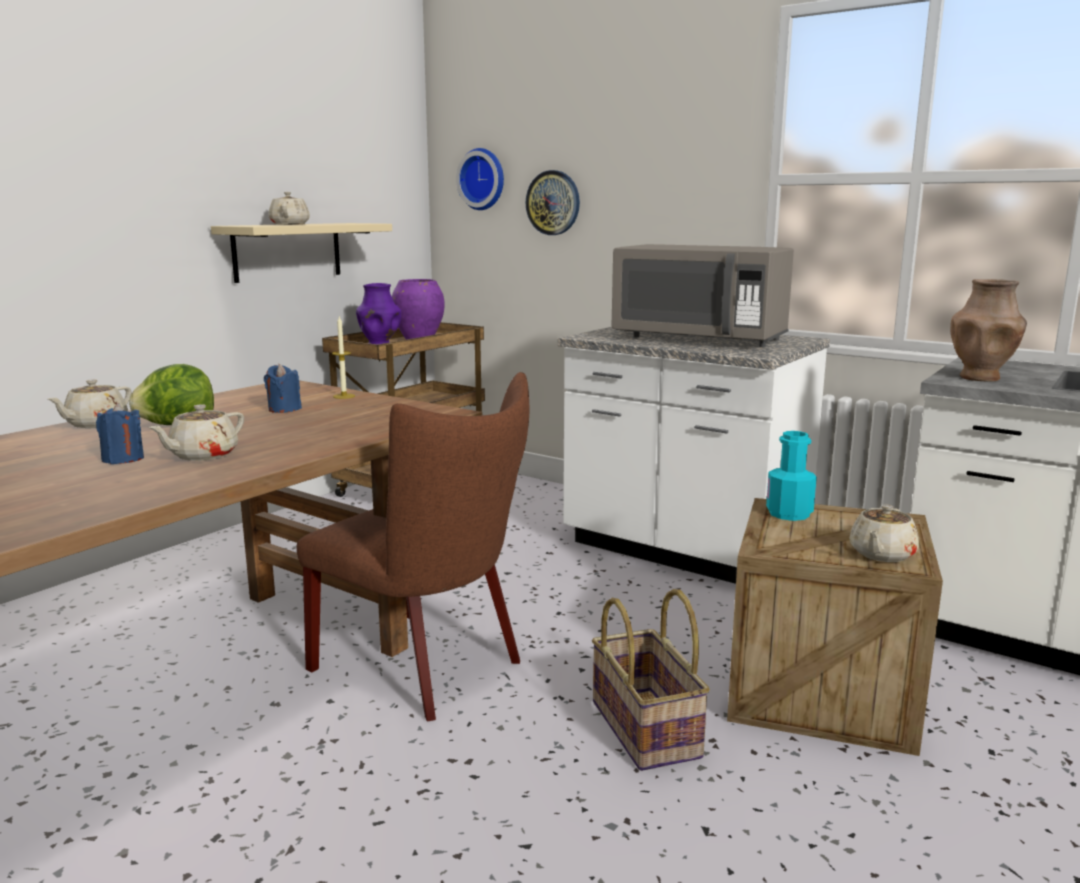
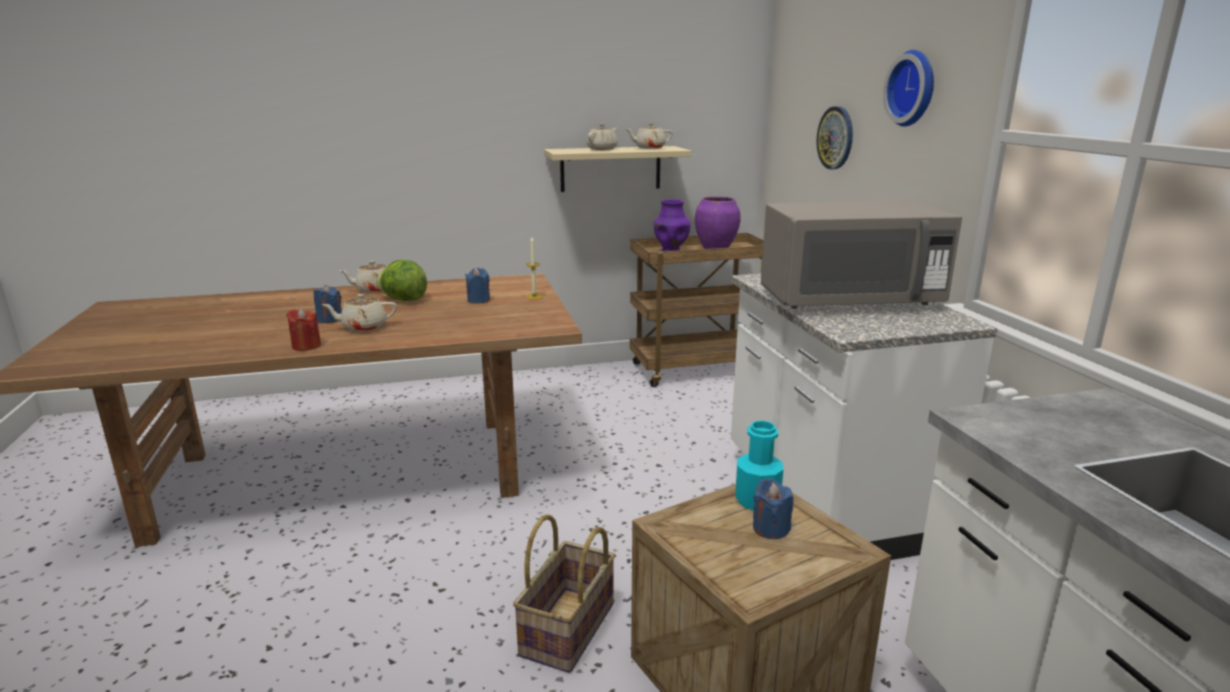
camera: 40 degrees right, 5 degrees up
brown chair [297,372,529,721] -> none
wall clock [456,148,504,210] -> wall clock moved to [883,50,934,127]
grey microwave [612,244,794,347] -> grey microwave turned 75 degrees counterclockwise [761,202,962,309]
beige teapot [849,505,919,562] -> beige teapot moved to [626,123,673,149]
brown vase [950,279,1027,382] -> none
none -> red candle [287,308,321,351]
none -> blue candle [753,478,794,539]

